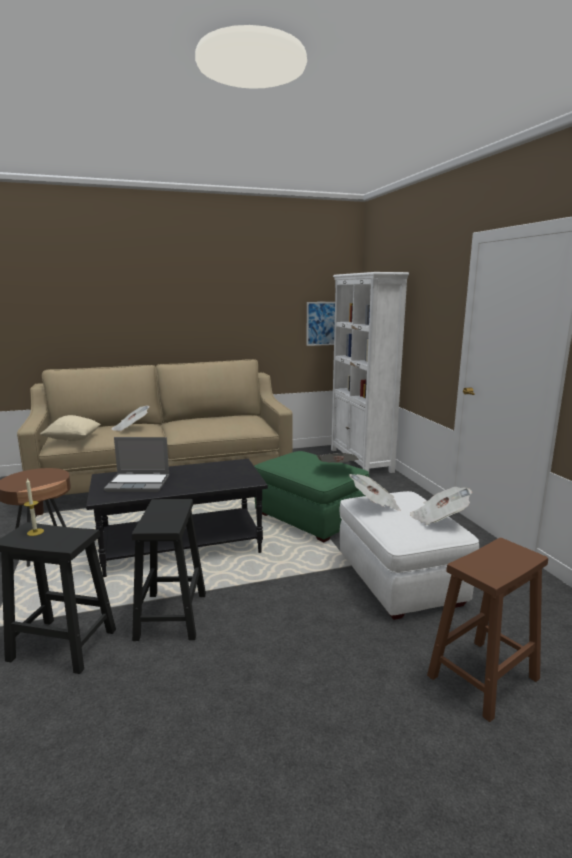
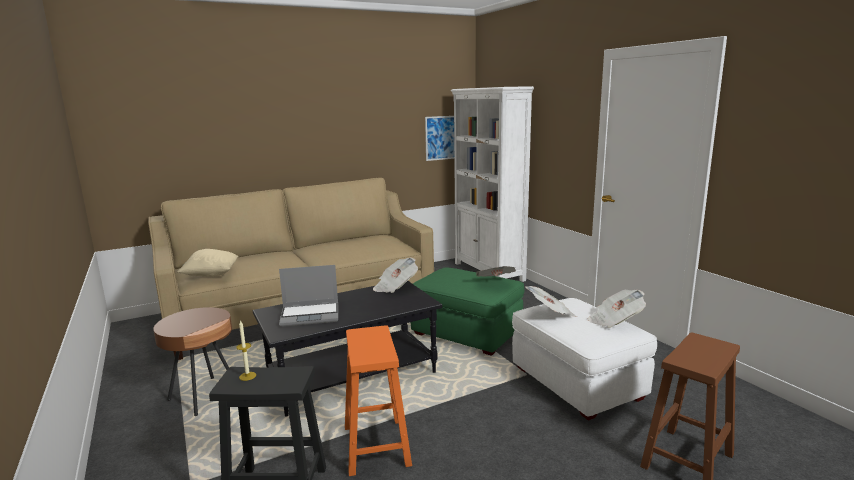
camera: 10 degrees left, 0 degrees up
newspaper [111,405,150,431] -> newspaper moved to [373,258,418,293]
black stool [132,499,206,641] -> orange stool [345,325,412,476]

